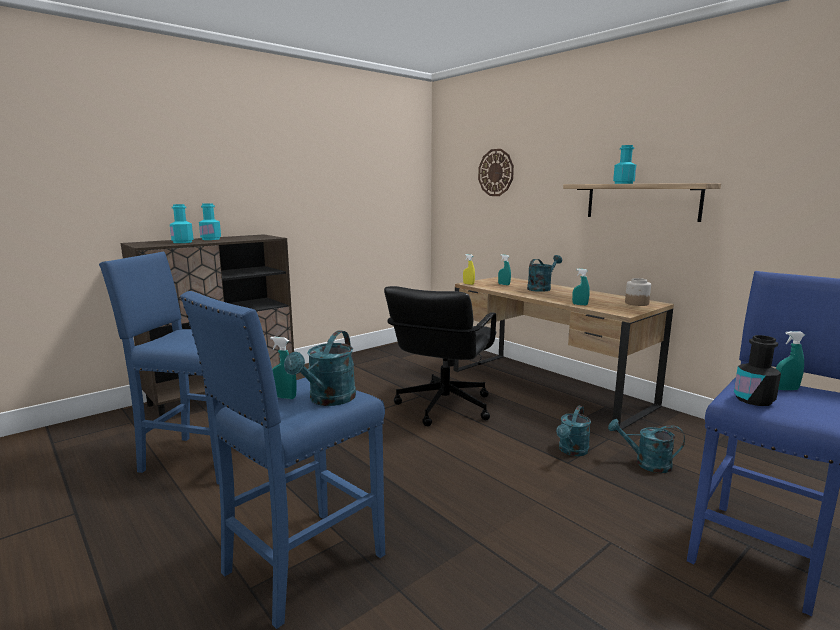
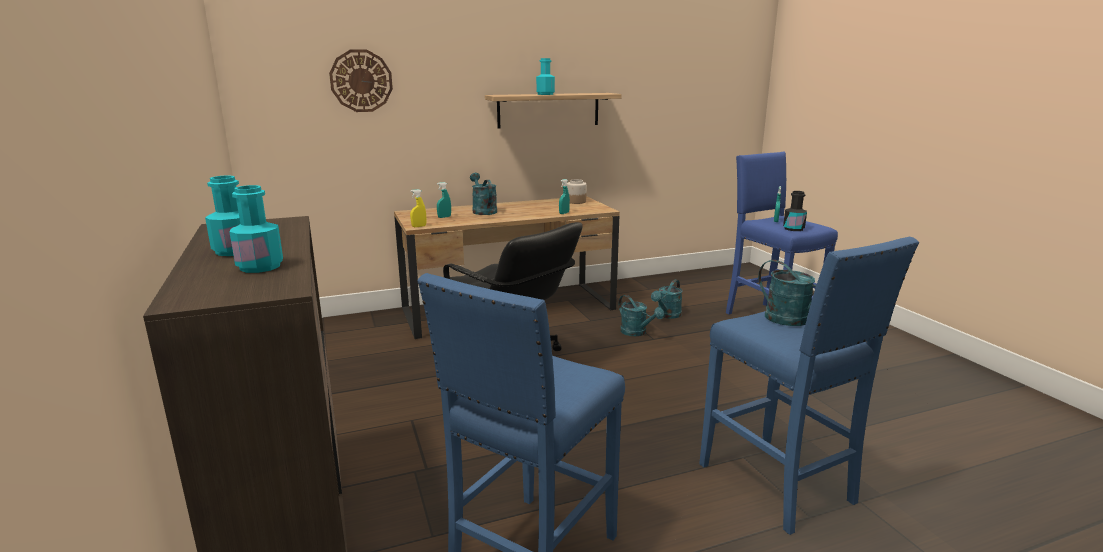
camera: 70 degrees left, 5 degrees up
turquoise spray bottle [270,337,297,399] -> none

